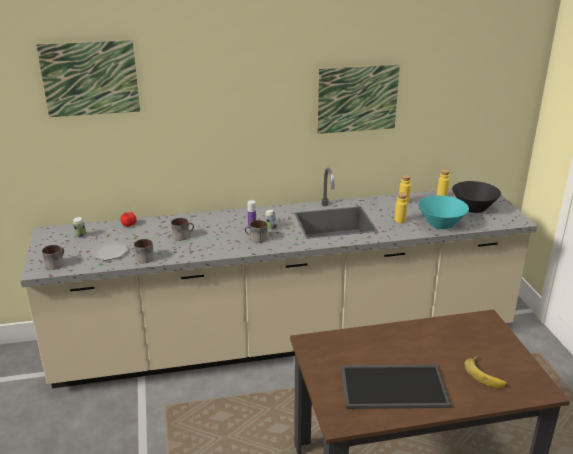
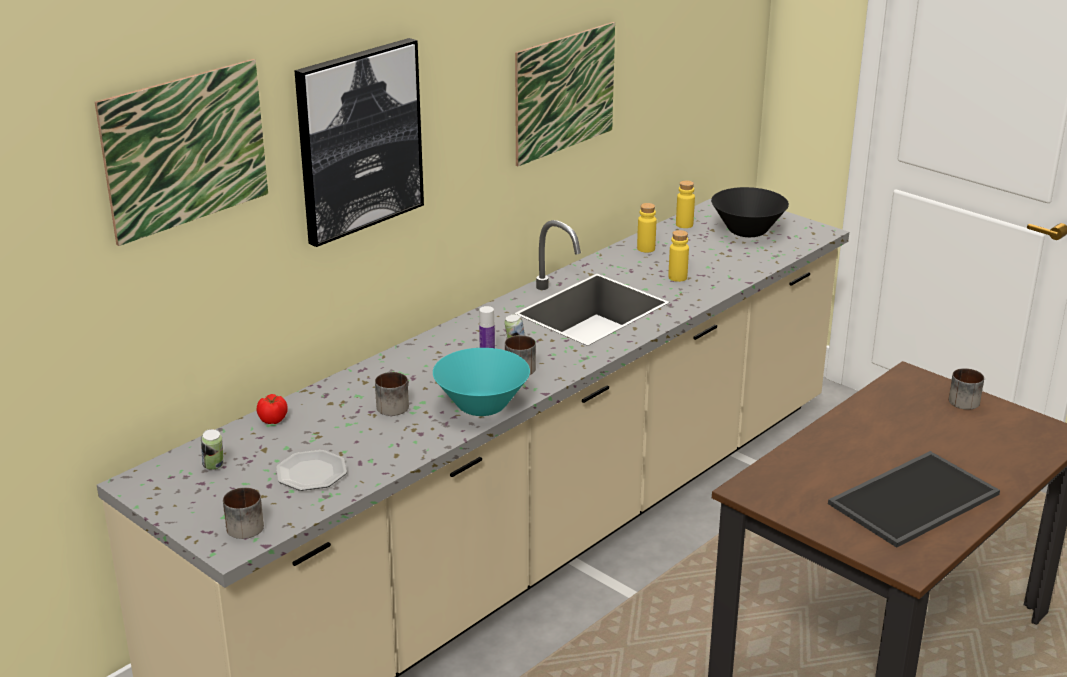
camera: 35 degrees left, 0 degrees up
mug [134,239,154,263] -> mug moved to [949,368,984,410]
turquoise bowl [418,195,469,229] -> turquoise bowl moved to [433,348,530,416]
banana [464,355,507,388] -> none
none -> picture [294,38,424,247]

